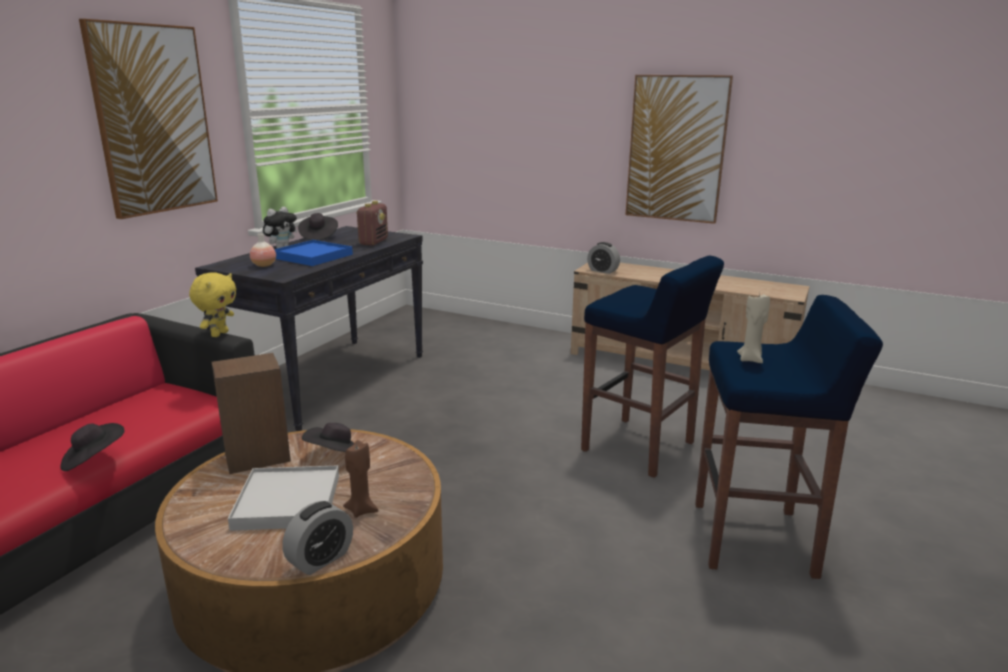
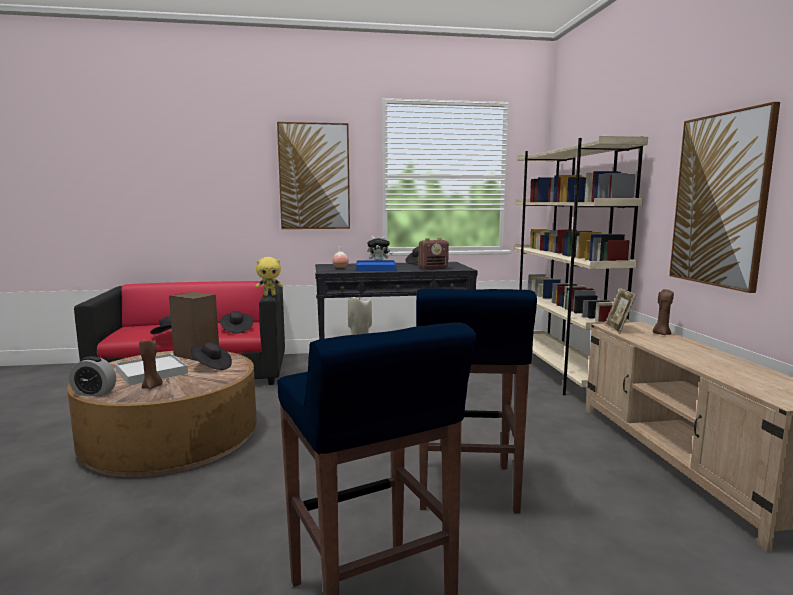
camera: 55 degrees right, 10 degrees down
alarm clock [587,242,620,274] -> picture frame [605,288,636,334]
none -> black hat [220,311,253,333]
none -> beige bookcase [514,136,648,395]
none -> brown candle [653,289,674,335]

